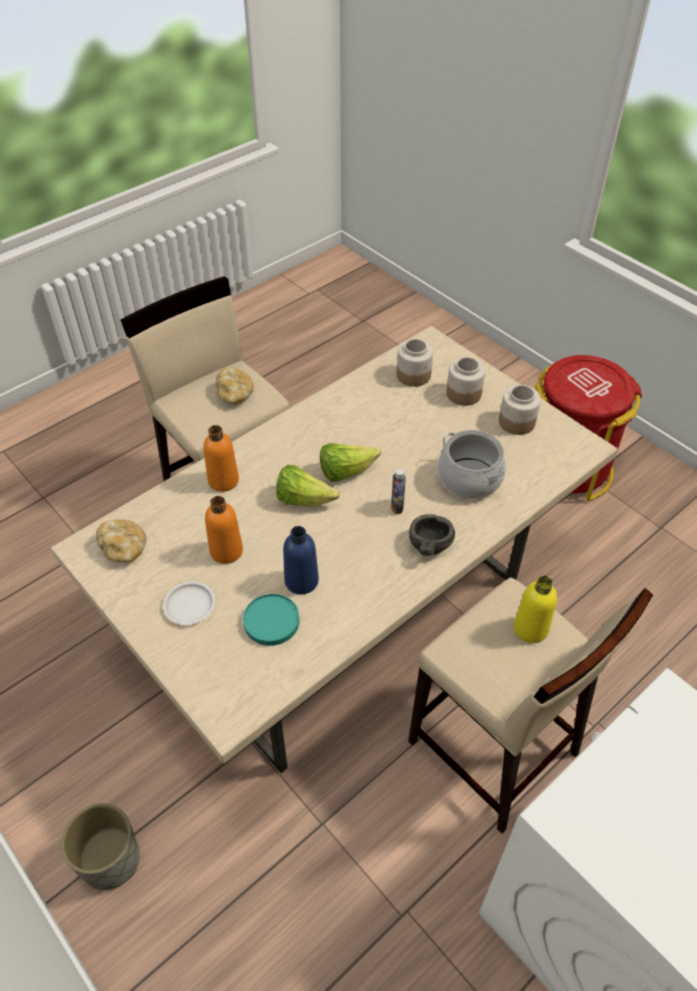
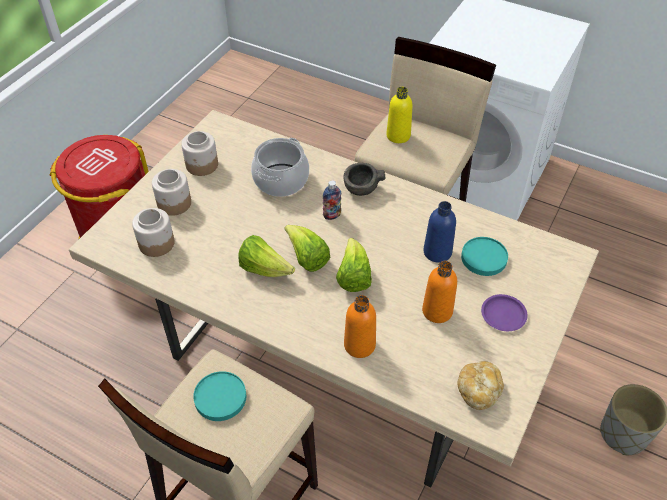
camera: 110 degrees left, 0 degrees up
white plate [163,582,215,625] -> purple plate [481,294,528,331]
bread [216,368,254,404] -> turquoise plate [193,371,246,421]
none -> lettuce [238,235,295,277]

